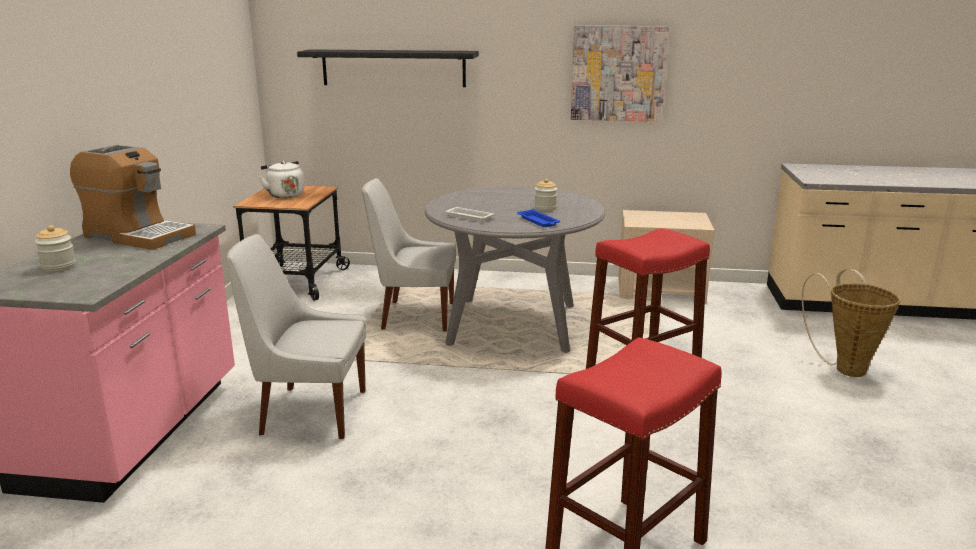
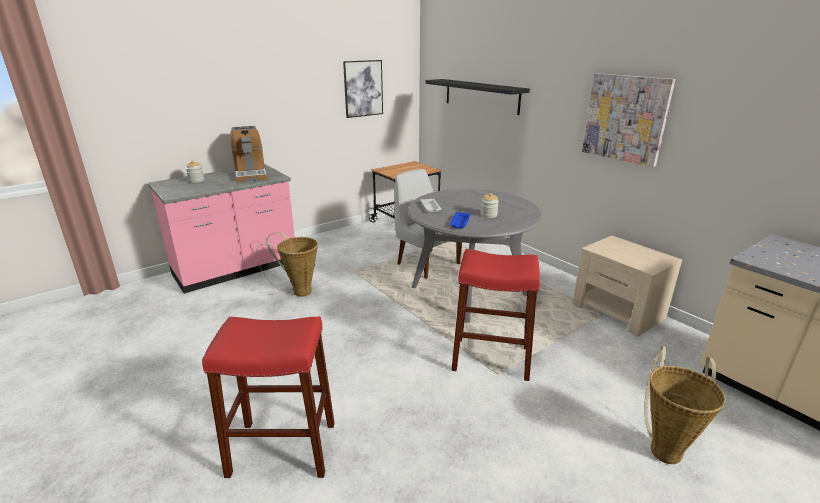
camera: 45 degrees right, 5 degrees up
white chair [227,234,366,439] -> basket [255,232,318,297]
white kettle [260,161,304,198] -> none
none -> picture [343,60,383,118]

